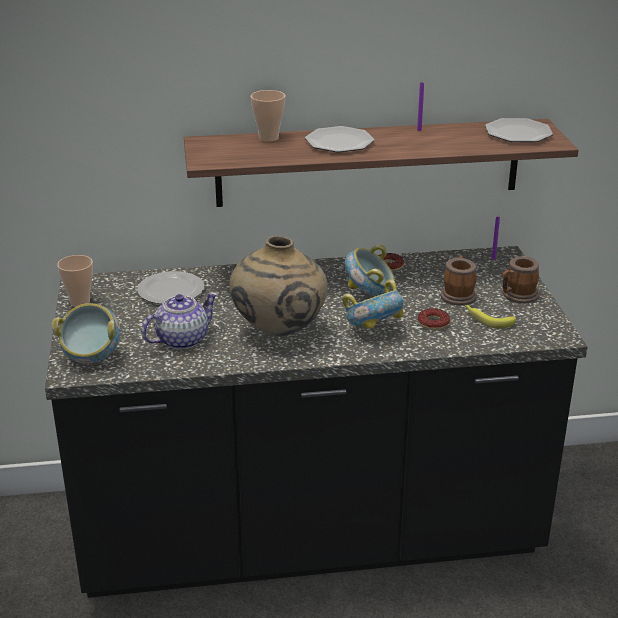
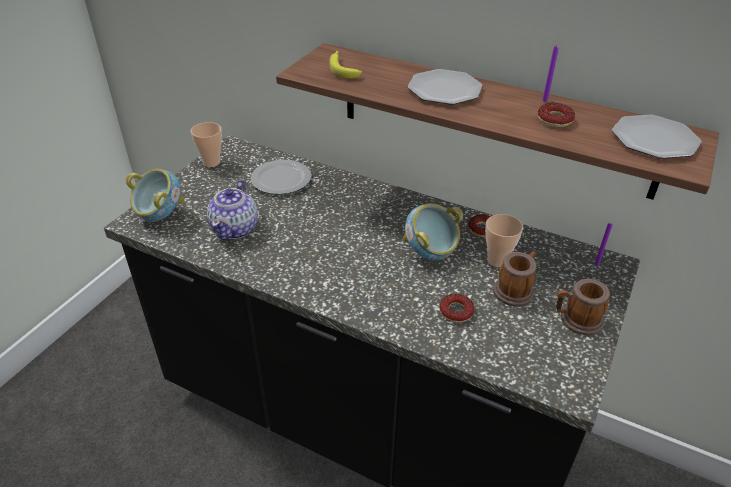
camera: 35 degrees right, 10 degrees up
teapot [142,292,218,350] -> teapot turned 105 degrees clockwise [207,180,258,240]
beige vase [229,236,328,336] -> none
cup [251,90,285,142] -> cup moved to [485,214,523,267]
bowl [342,279,404,329] -> none
banana [465,305,516,329] -> banana moved to [329,51,362,79]
none -> donut [537,103,575,128]

